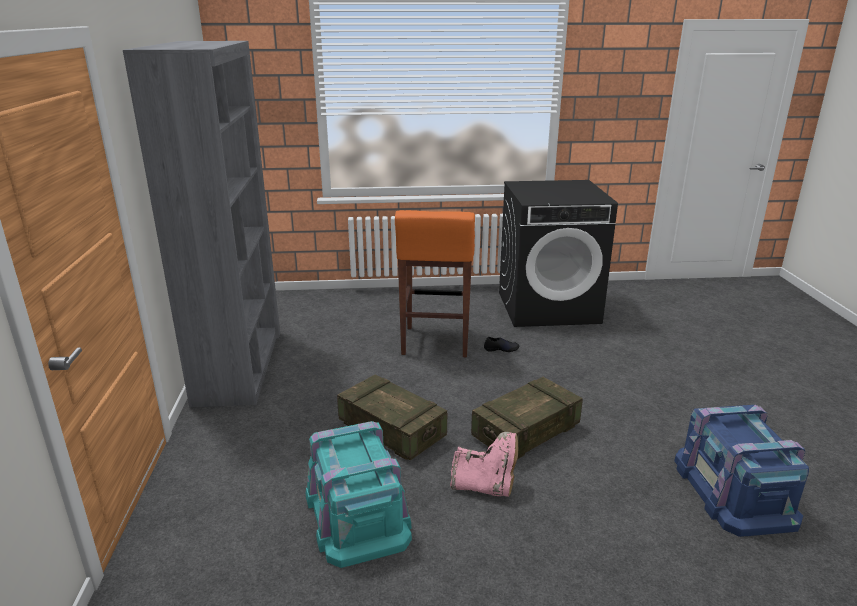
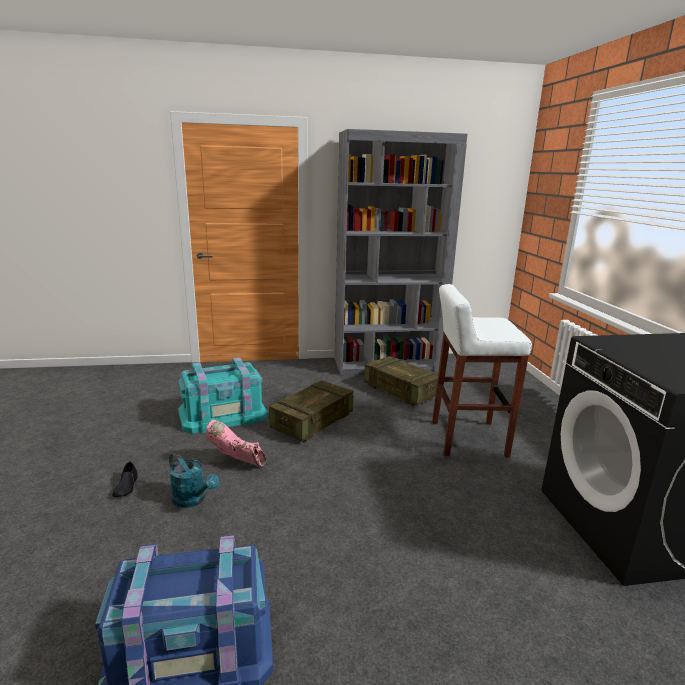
camera: 85 degrees right, 5 degrees down
orange stool [395,210,475,357] -> white stool [432,284,532,458]
pink boot [450,432,518,497] -> pink boot turned 105 degrees clockwise [206,420,266,467]
crate [471,377,583,459] -> crate moved to [364,356,438,406]
black shoe [484,337,519,352] -> black shoe moved to [112,462,138,497]
none -> turquoise watering can [169,453,220,508]

